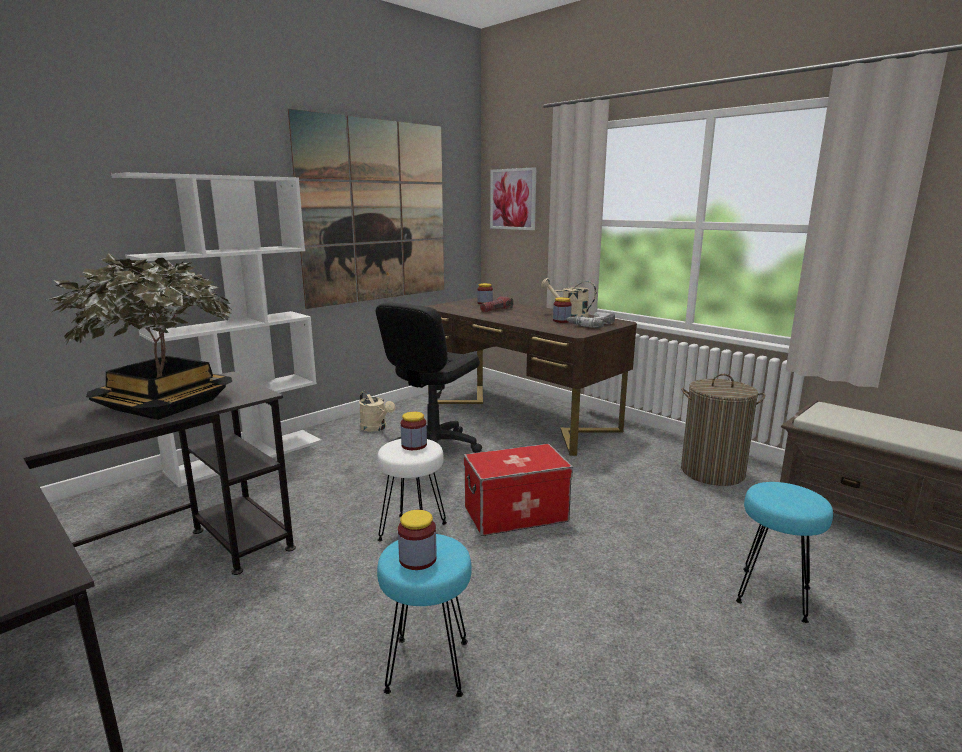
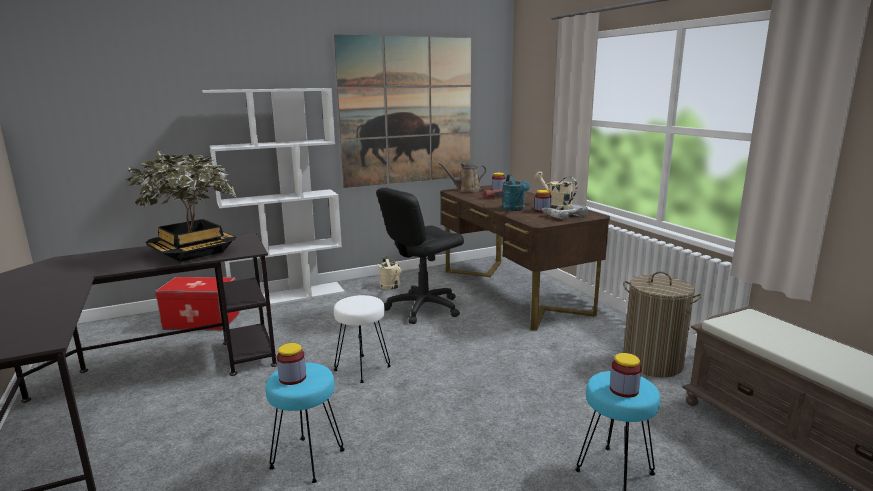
camera: 20 degrees right, 0 degrees up
jar [401,412,427,450] -> jar moved to [610,353,642,398]
storage box [464,444,573,536] -> storage box moved to [154,277,239,330]
picture [490,167,537,230] -> none
none -> brown watering can [438,162,486,192]
none -> turquoise watering can [502,174,530,211]

